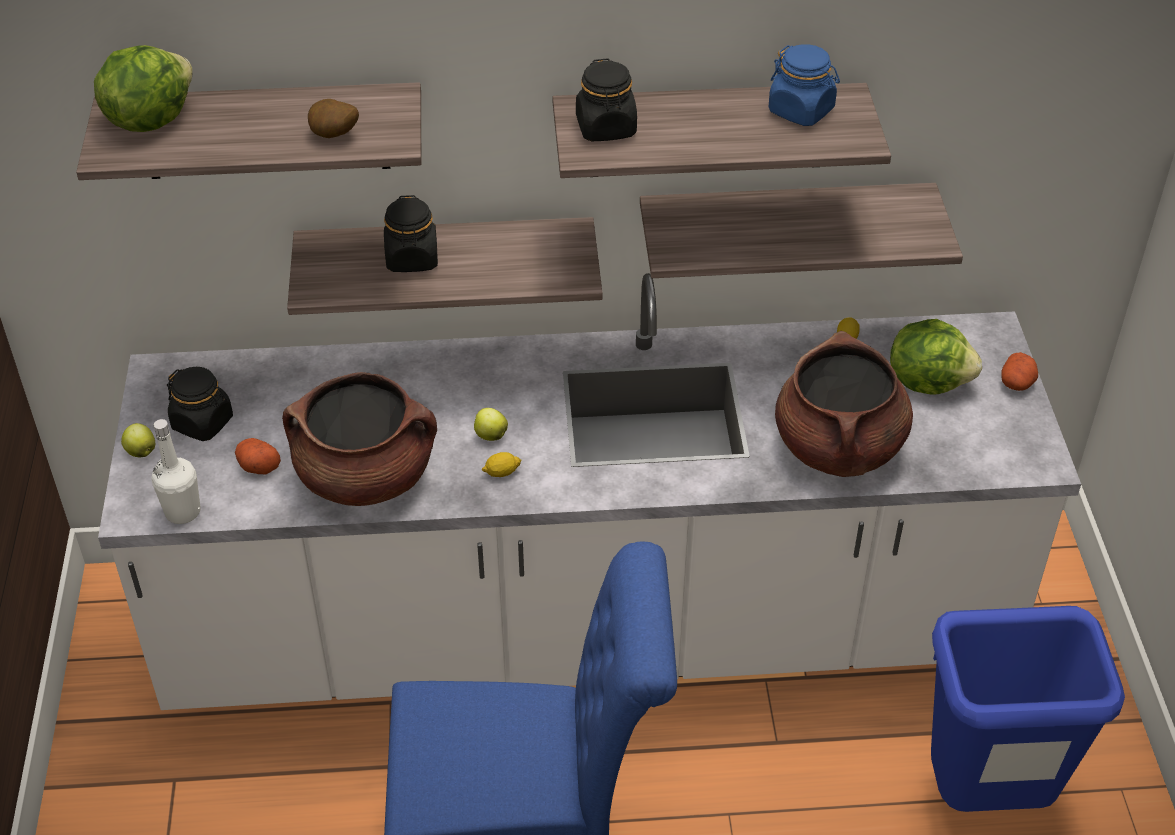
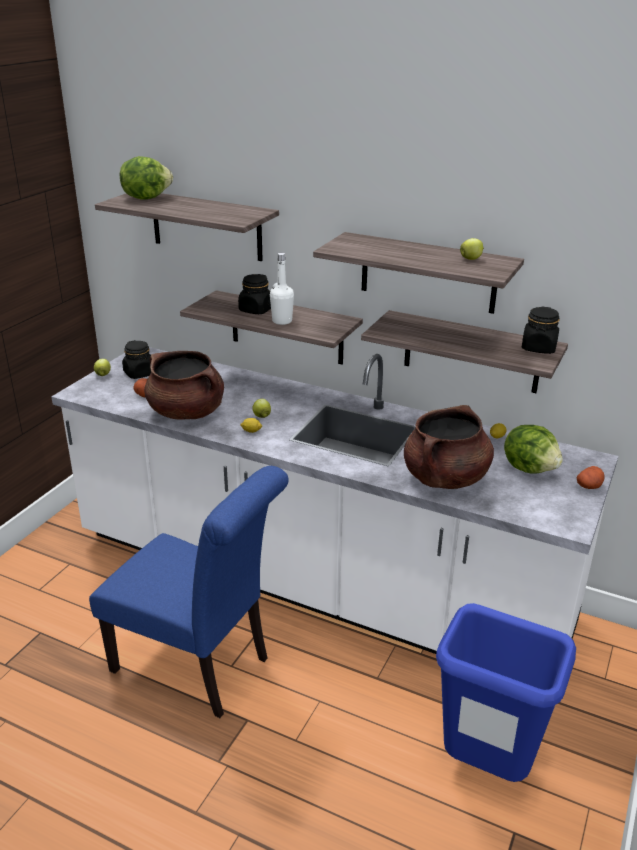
camera: 30 degrees right, 15 degrees down
white bottle [151,419,200,524] -> white bottle moved to [270,253,294,325]
potato [308,99,359,138] -> none
black jar [576,58,637,141] -> black jar moved to [522,306,559,354]
blue jar [769,44,840,126] -> apple [460,238,484,260]

